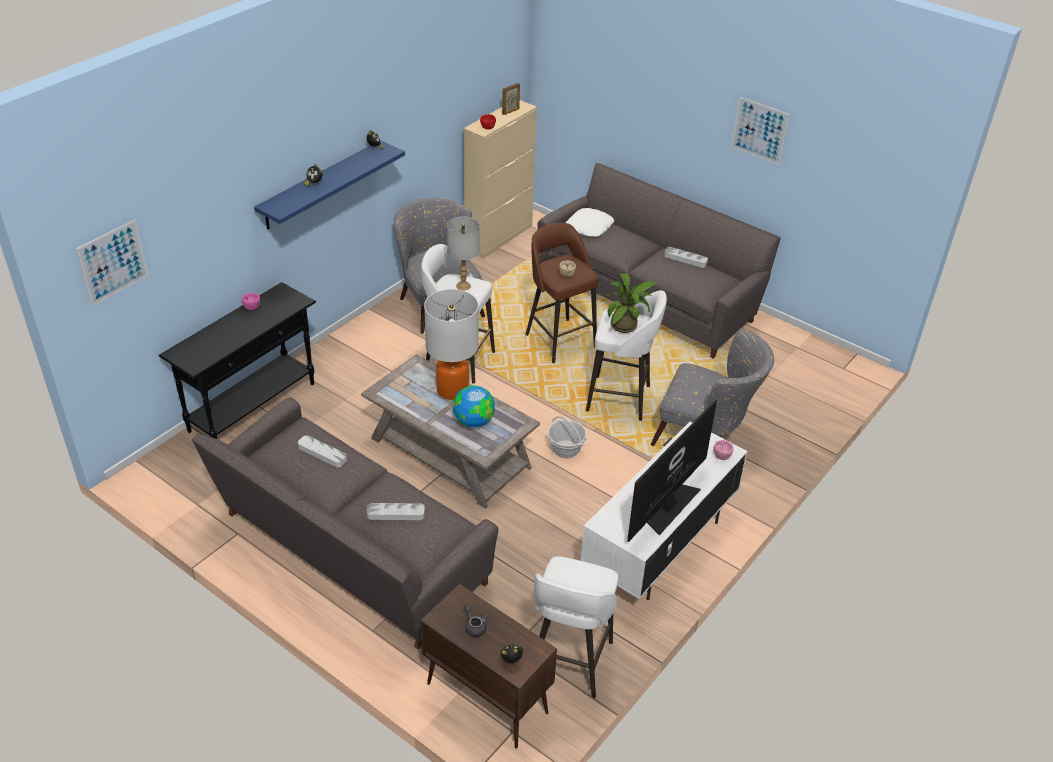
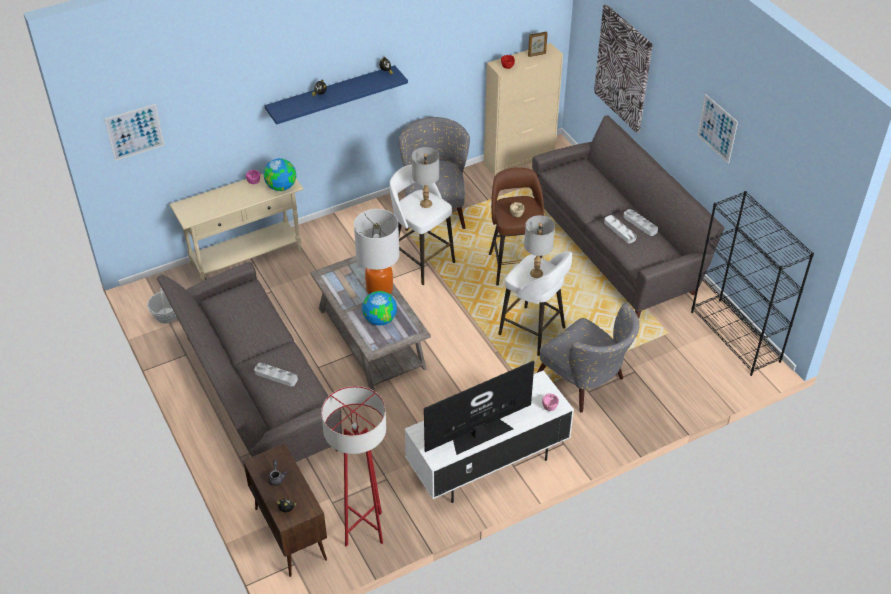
camera: 25 degrees right, 5 degrees up
black console table [159,282,316,439] -> beige console table [169,174,303,281]
grey tray [298,435,347,468] -> grey tray moved to [604,215,637,243]
white stool [534,556,618,698] -> red floor lamp [321,386,387,546]
basket [547,416,587,458] -> basket moved to [147,288,177,323]
white pillow [566,208,614,237] -> none
potted plant [605,273,657,333] -> grey table lamp [524,215,555,278]
none -> globe [263,158,296,191]
none -> picture [594,4,653,133]
none -> black bookcase [691,191,814,376]

